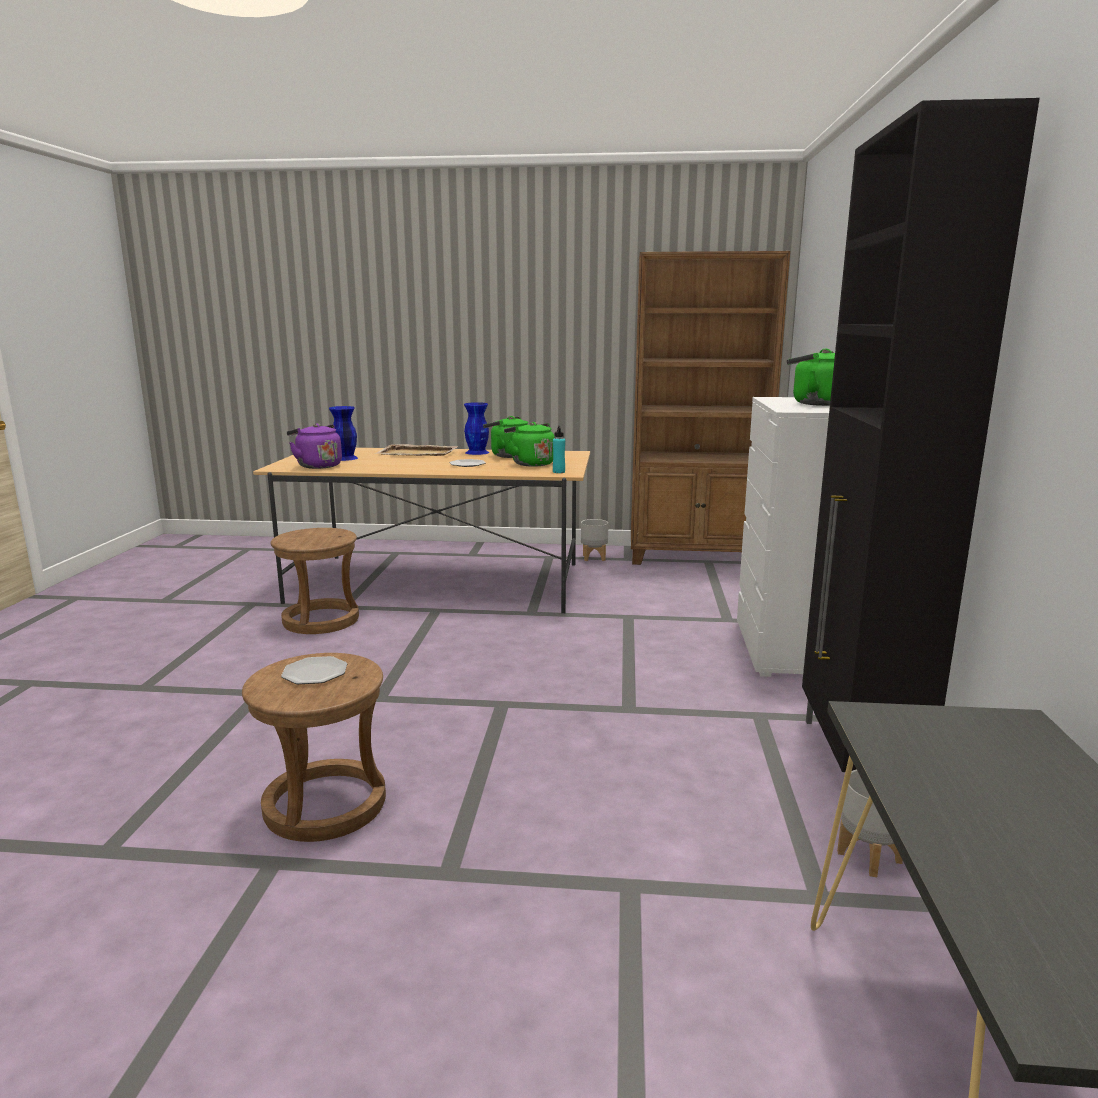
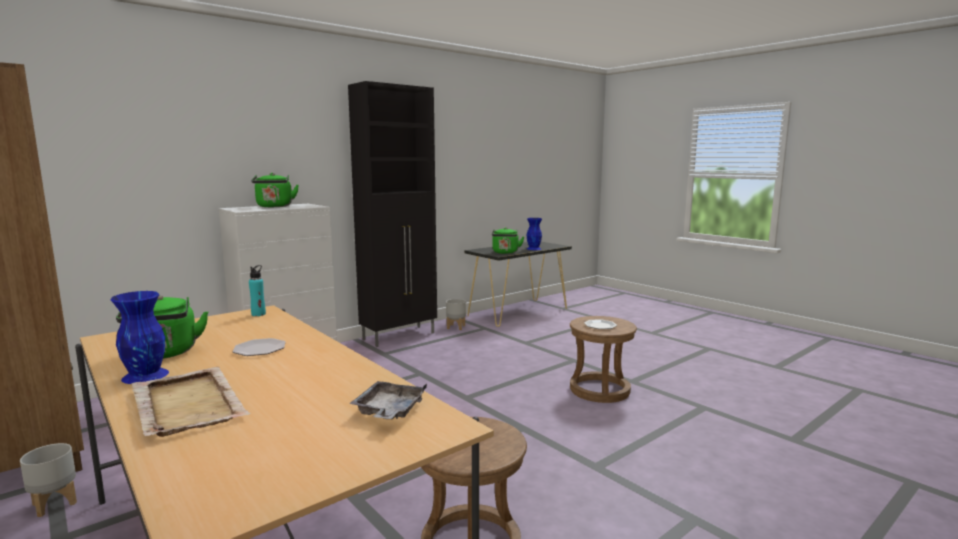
camera: 135 degrees left, 5 degrees down
purple kettle [287,423,342,469] -> grey tray [349,381,427,419]
blue vase [329,406,358,461] -> blue vase moved to [527,218,542,250]
green kettle [504,422,555,467] -> green kettle moved to [492,227,524,254]

